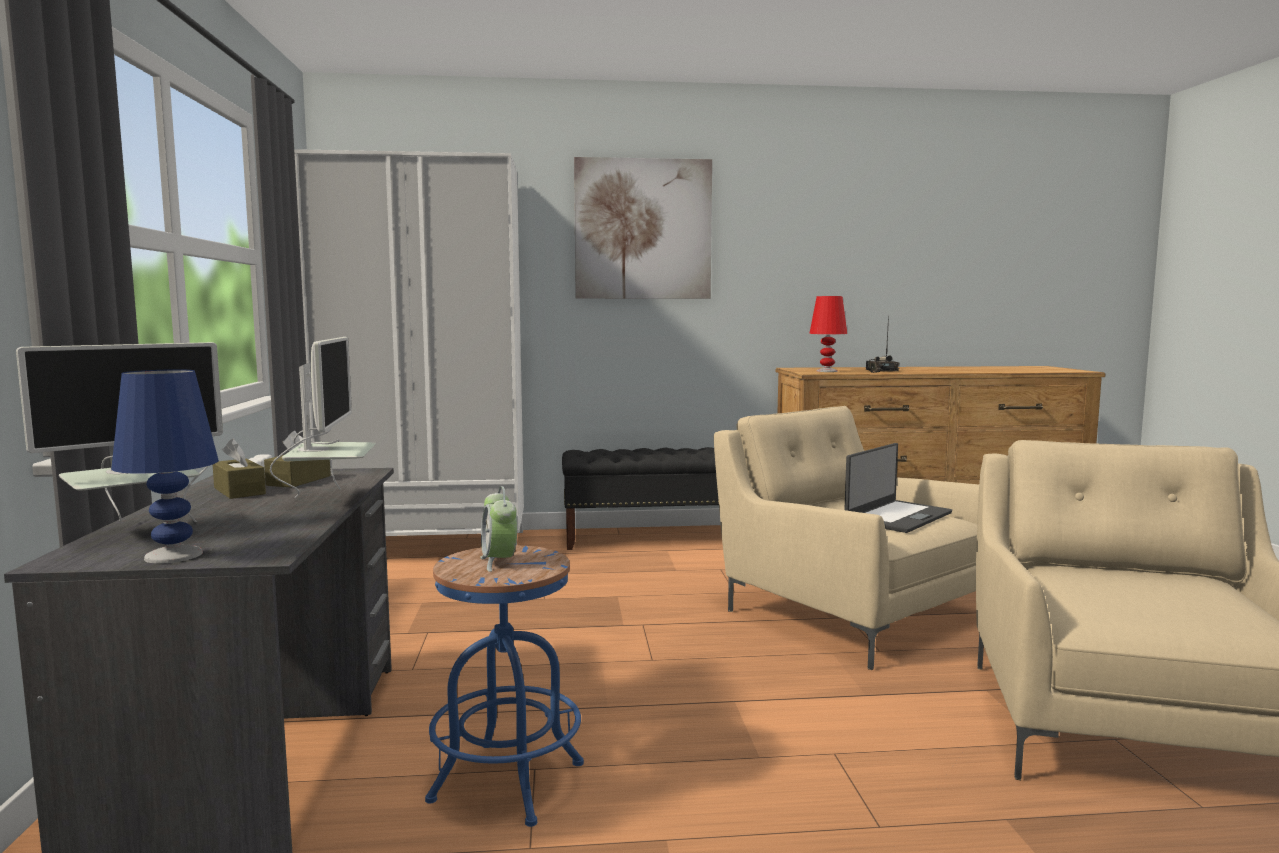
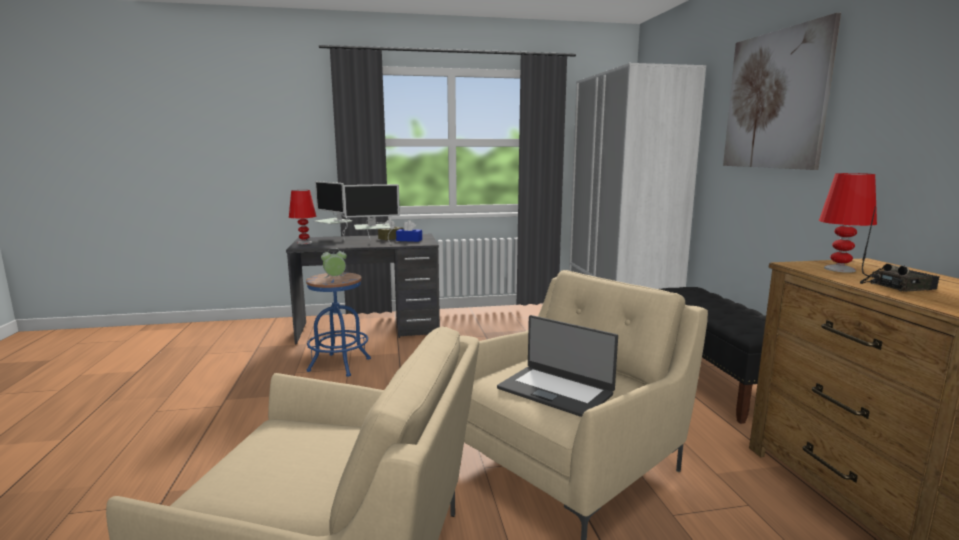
camera: 85 degrees right, 5 degrees up
blue table lamp [111,369,219,564] -> red table lamp [289,190,316,244]
brown tissue box [264,431,331,488] -> blue tissue box [396,220,422,242]

